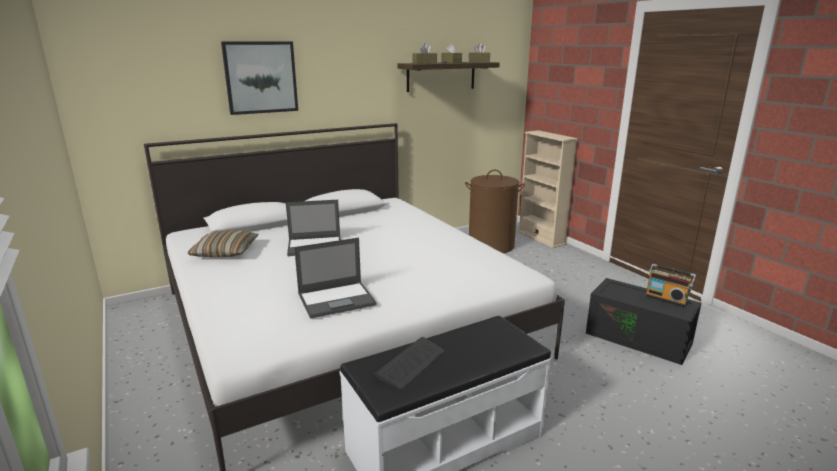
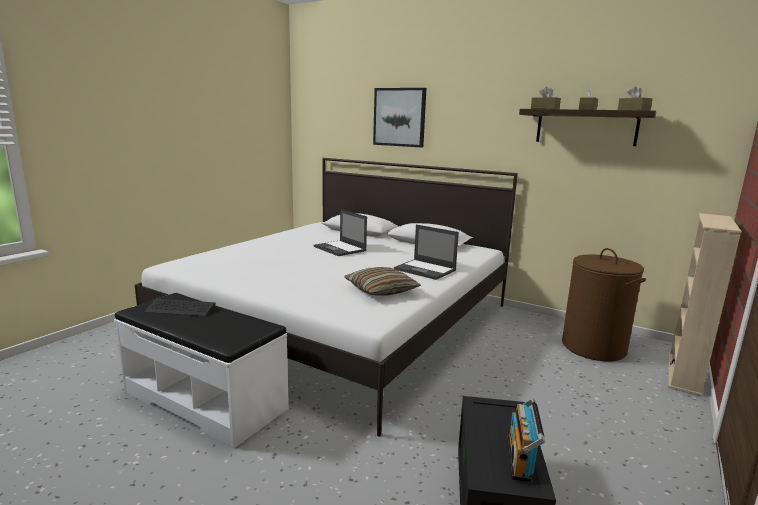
camera: 60 degrees right, 5 degrees down
pillow [187,230,258,258] -> pillow moved to [344,267,421,296]
laptop [294,238,377,319] -> laptop moved to [394,225,459,280]

